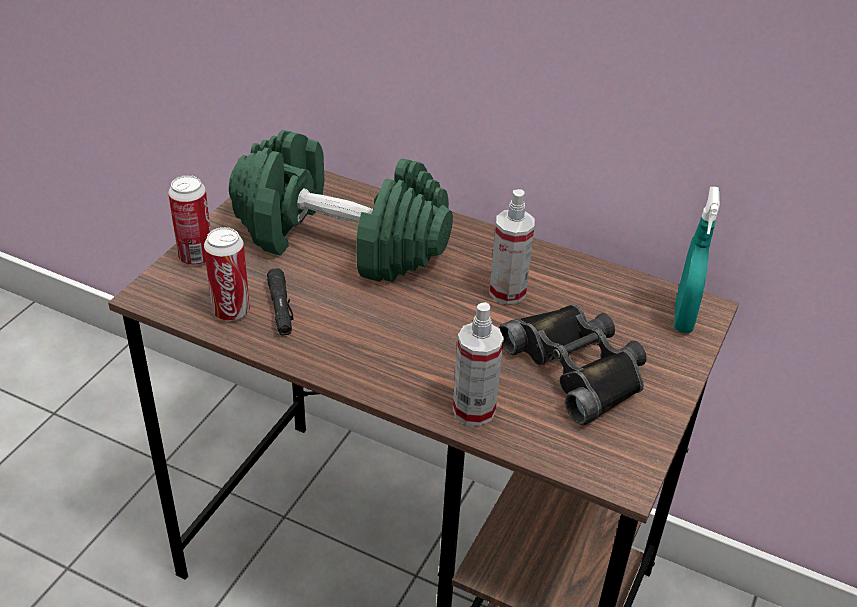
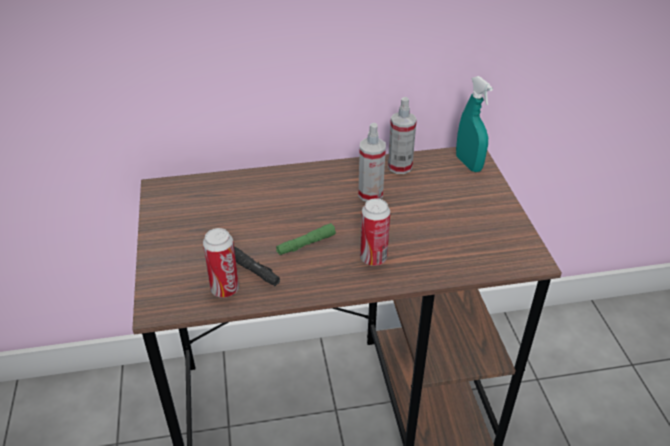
camera: 35 degrees left, 0 degrees up
can [168,175,211,265] -> can moved to [360,198,390,266]
green dumbbell [229,130,453,282] -> none
spray bottle [453,302,504,426] -> spray bottle moved to [388,97,417,174]
black binoculars [499,304,647,425] -> none
none -> green flashlight [276,223,336,255]

